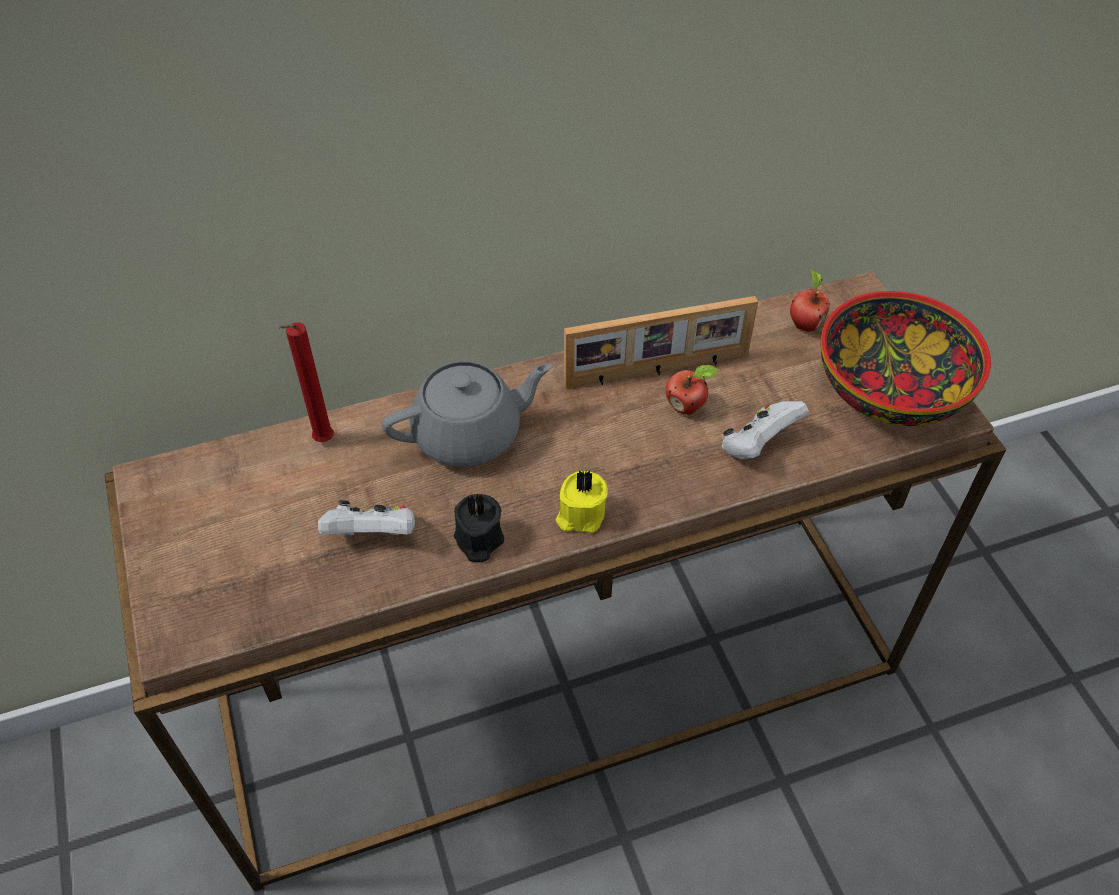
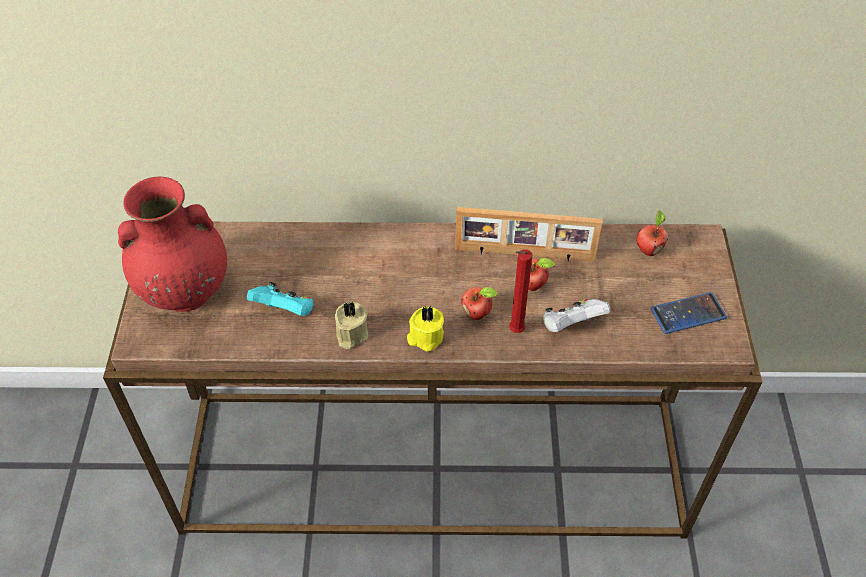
camera: 20 degrees right, 0 degrees up
red candle [279,322,334,442] -> red candle moved to [509,249,533,333]
white game controller [318,500,415,536] -> turquoise game controller [247,282,314,316]
grey teapot [382,361,553,467] -> none
black candle [454,494,504,562] -> beige candle [335,301,368,349]
bowl [820,291,991,426] -> phone [651,292,727,334]
none -> red vase [118,177,227,312]
none -> apple [461,287,498,320]

